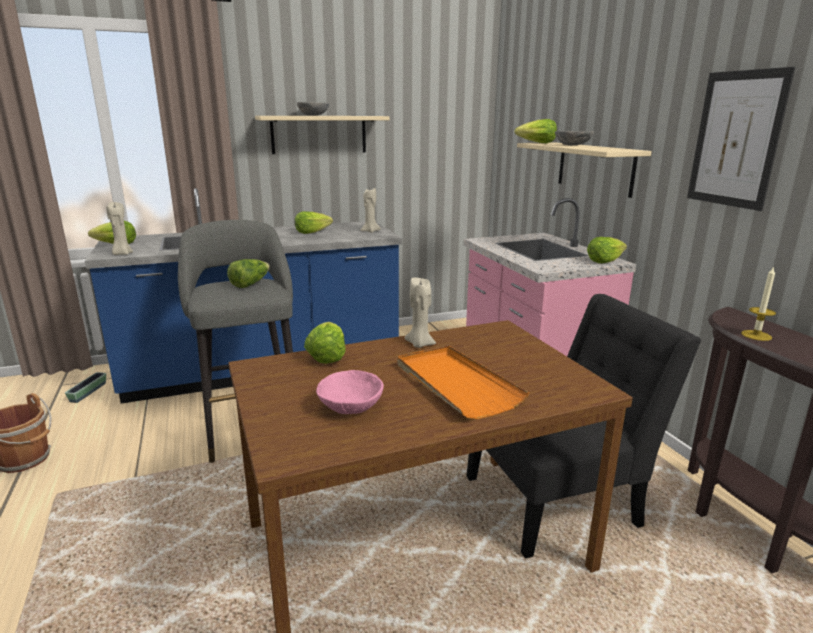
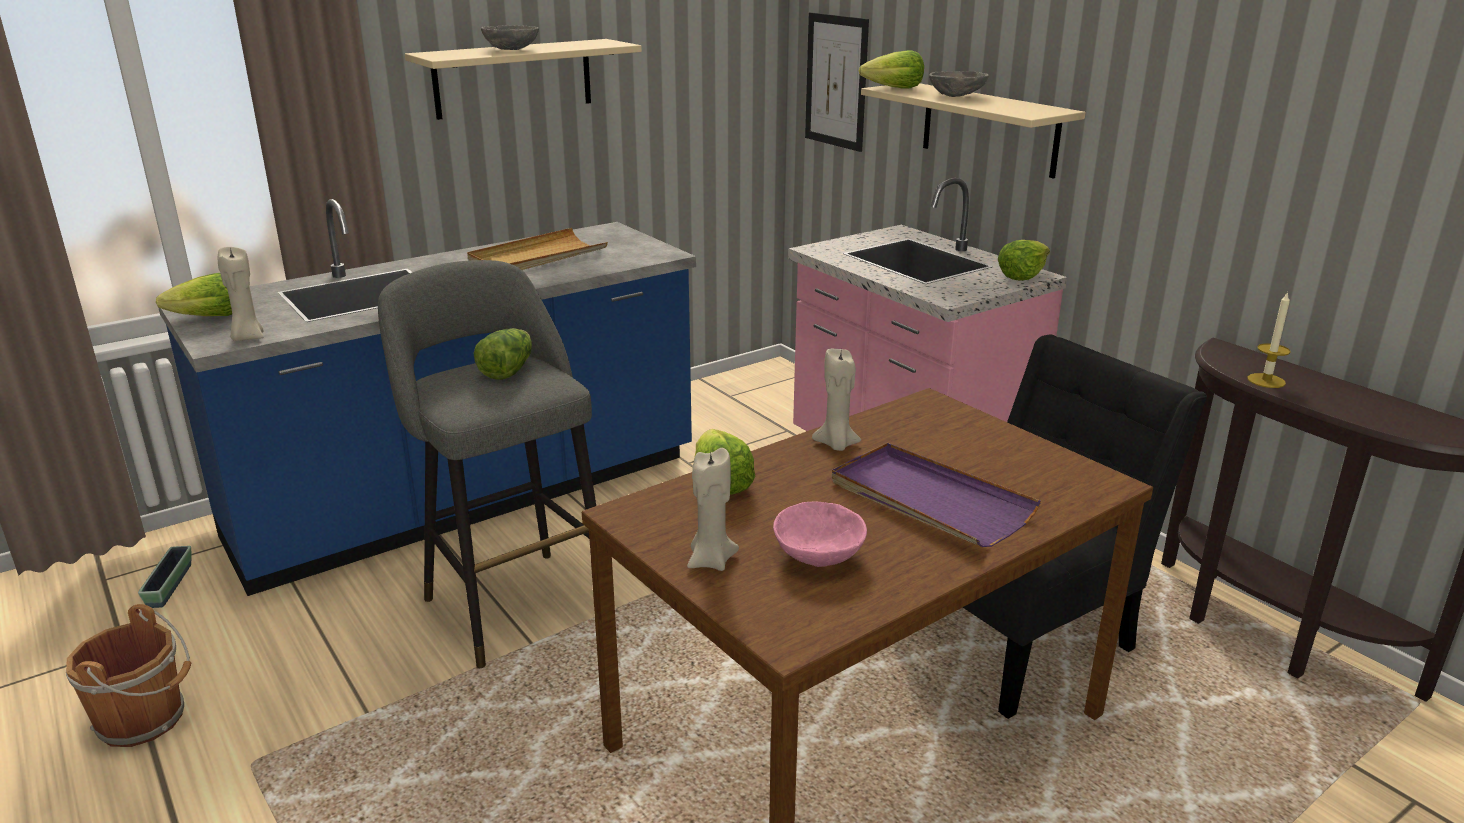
camera: 15 degrees left, 5 degrees up
lettuce [295,211,333,234] -> beige tray [467,228,608,270]
beige candle [360,188,381,233] -> beige candle moved to [687,448,739,571]
orange tray [397,345,530,419] -> purple tray [832,443,1041,547]
picture [687,67,795,211] -> picture moved to [805,12,869,152]

